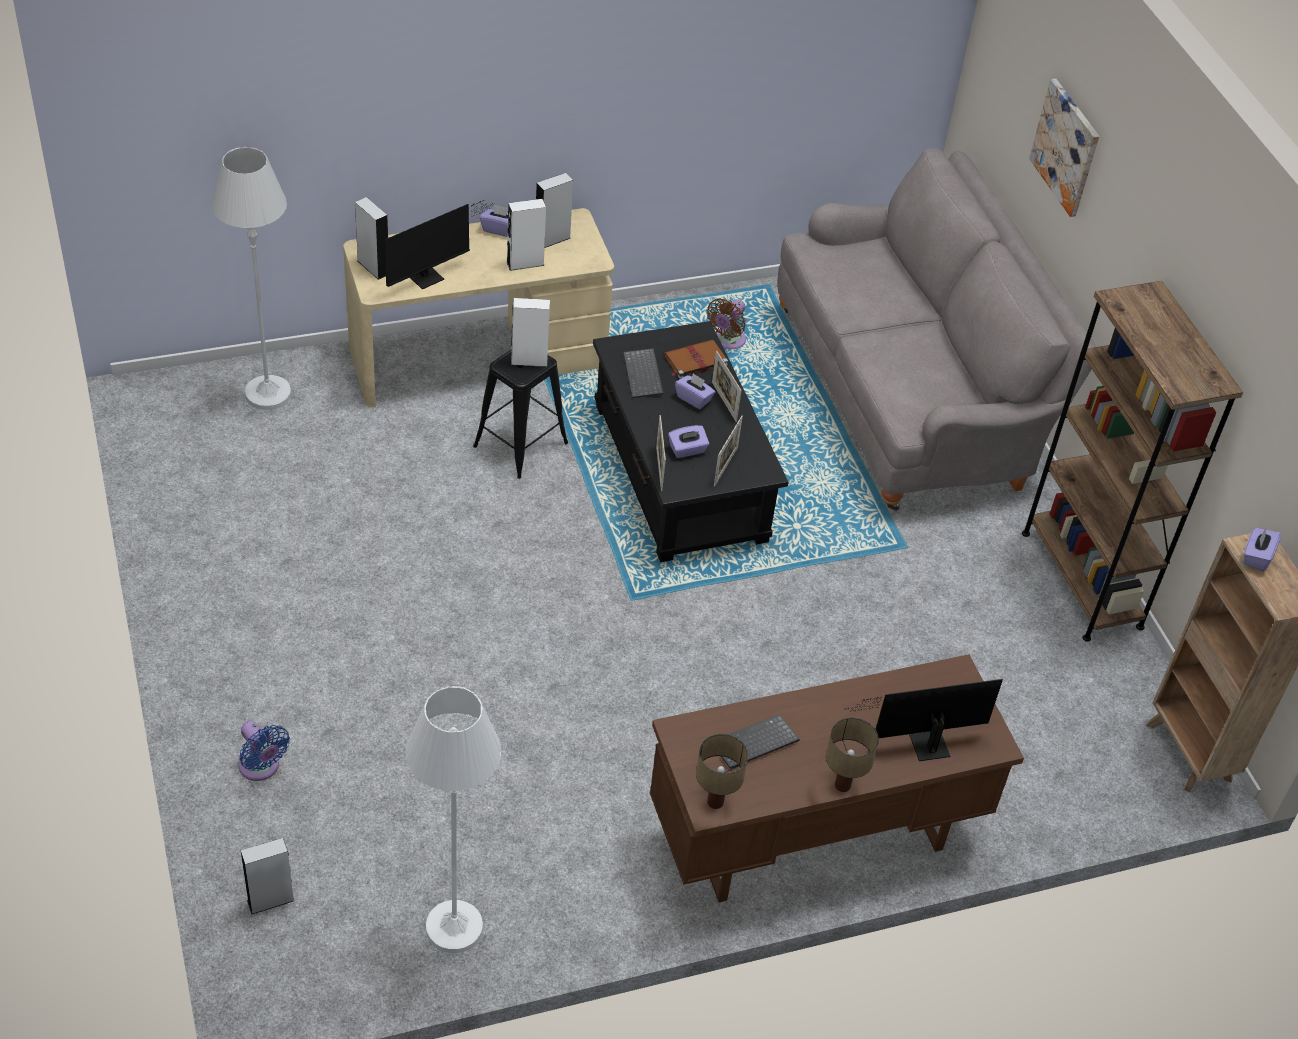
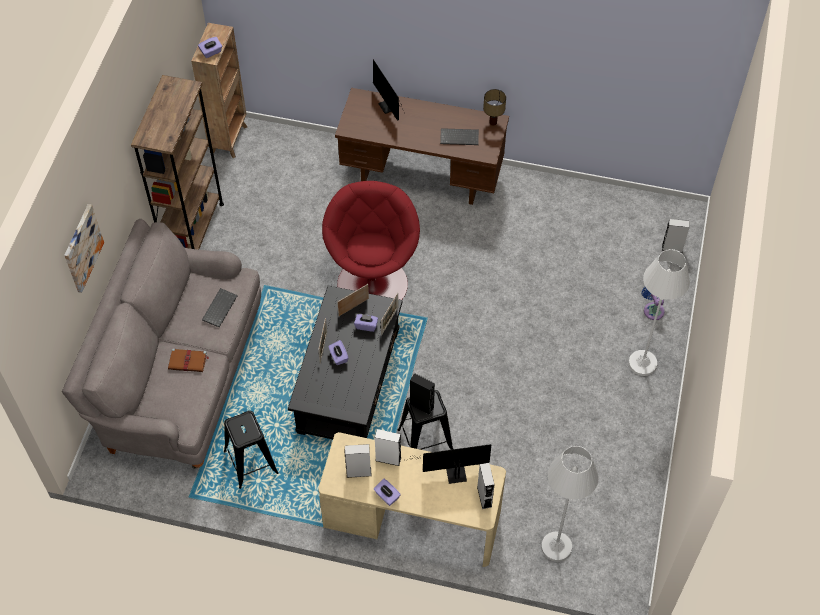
camera: 145 degrees left, 10 degrees up
white floor lamp [406,686,501,953] -> white floor lamp moved to [628,249,690,376]
white speaker [511,298,550,367] -> black speaker [410,373,435,415]
keyboard [623,348,663,398] -> keyboard moved to [202,288,238,327]
brown book [664,340,728,379] -> brown book moved to [168,348,209,372]
brown fan [707,298,746,349] -> black stool [224,411,278,489]
table lamp [826,718,879,792] -> none
monitor [844,679,1003,761] -> monitor turned 45 degrees clockwise [373,59,402,121]
none -> red armchair [322,181,420,300]

